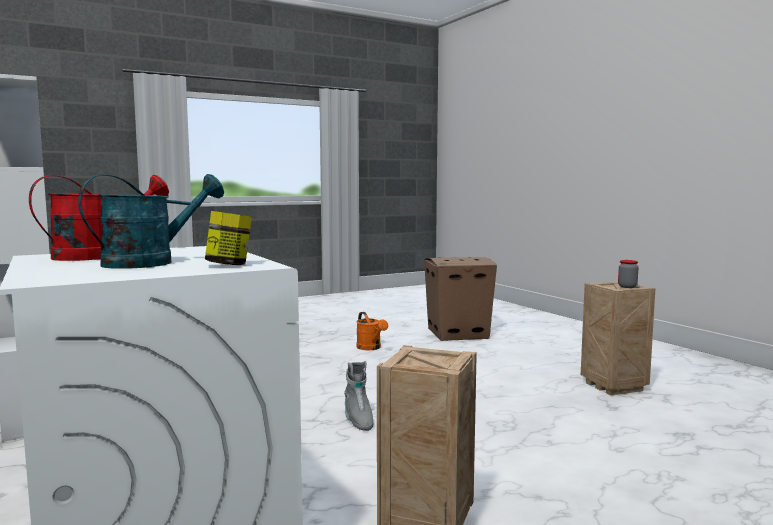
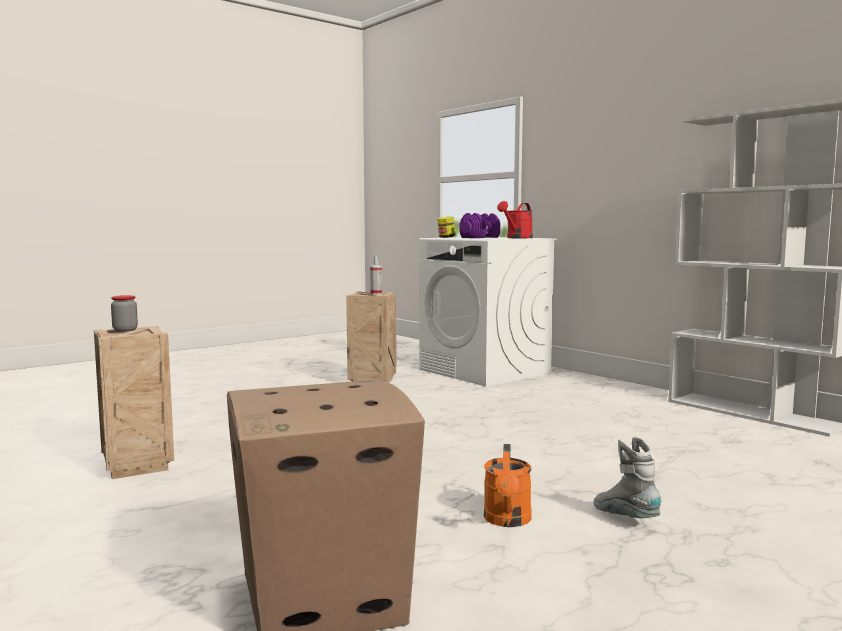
camera: 170 degrees right, 0 degrees up
turquoise watering can [78,174,224,269] -> purple dumbbell [459,213,501,238]
grey boot [344,361,373,431] -> grey boot moved to [594,437,662,518]
orange watering can [356,312,388,350] -> orange watering can turned 135 degrees counterclockwise [484,444,532,527]
none -> spray bottle [370,256,382,295]

